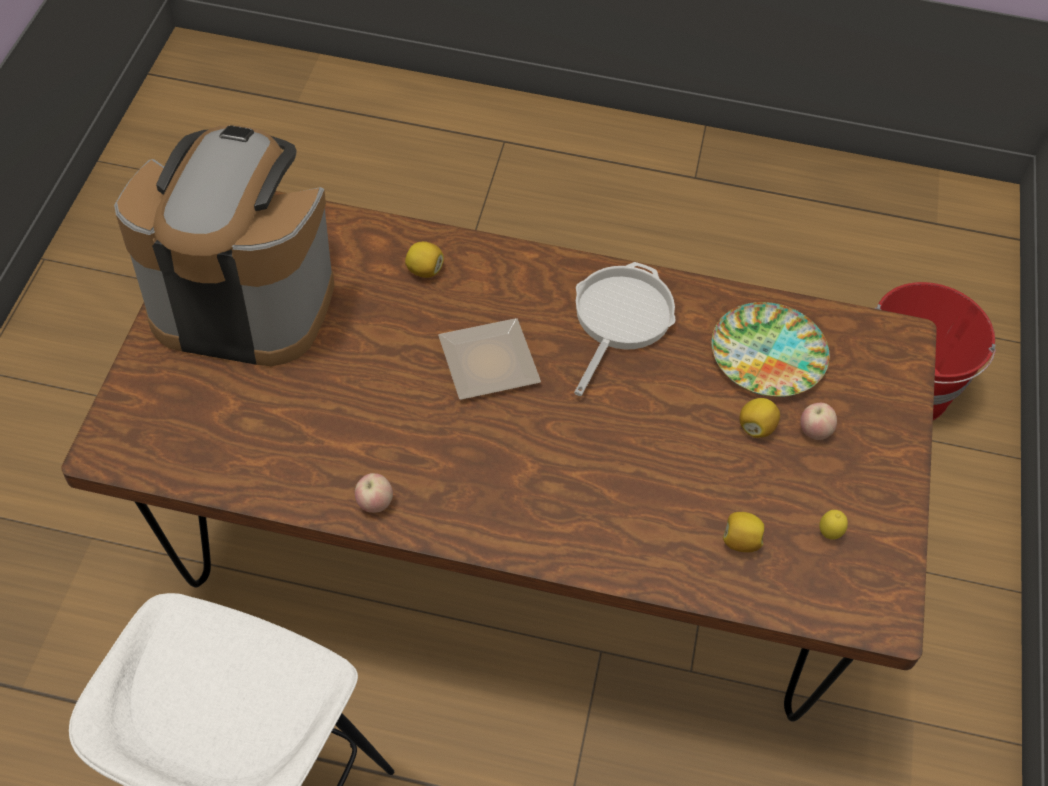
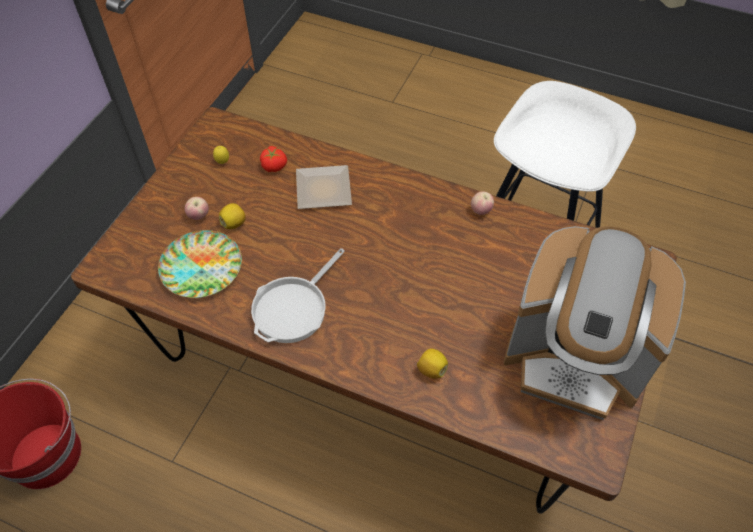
camera: 165 degrees left, 0 degrees up
plate [438,318,541,400] -> plate moved to [296,165,352,209]
lemon [723,512,764,552] -> tomato [260,146,287,172]

